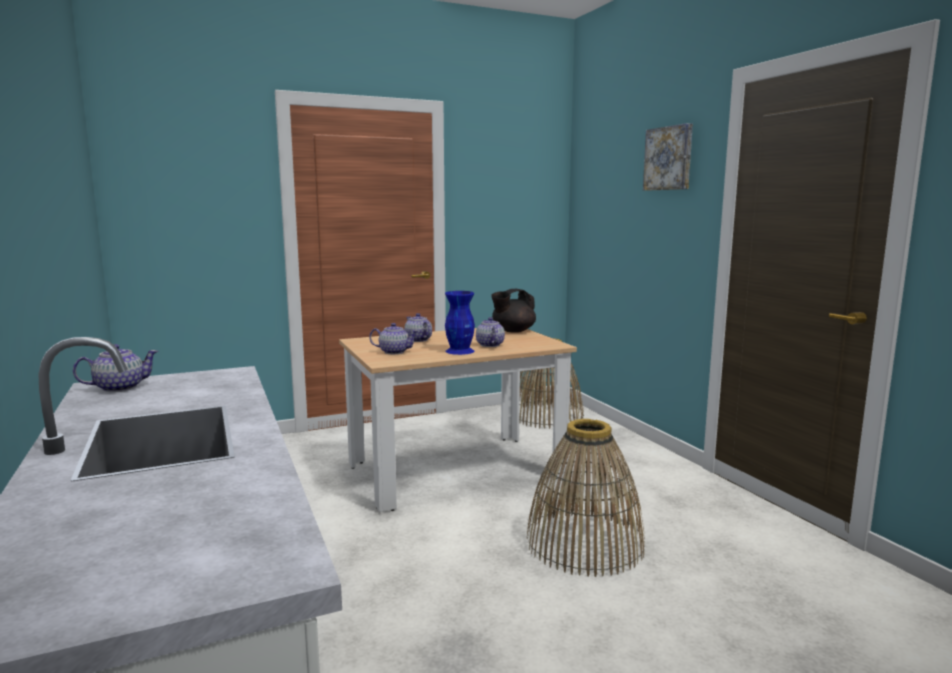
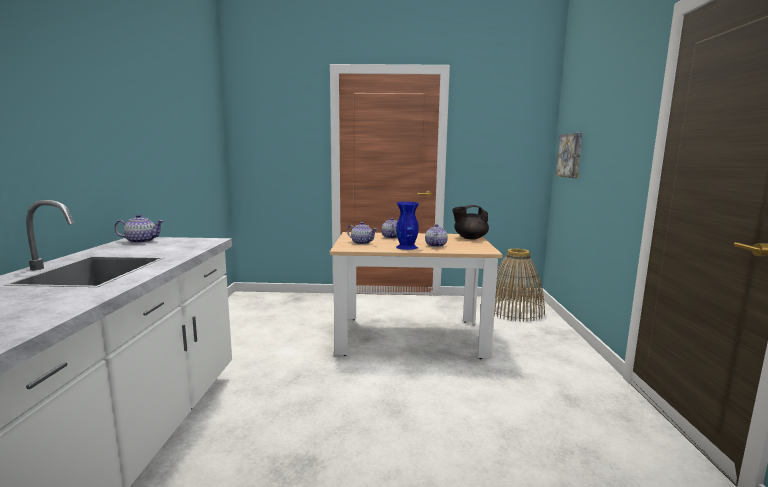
camera: 25 degrees right, 0 degrees up
basket [527,419,645,577] -> none
picture [643,123,693,190] -> picture moved to [556,132,582,178]

